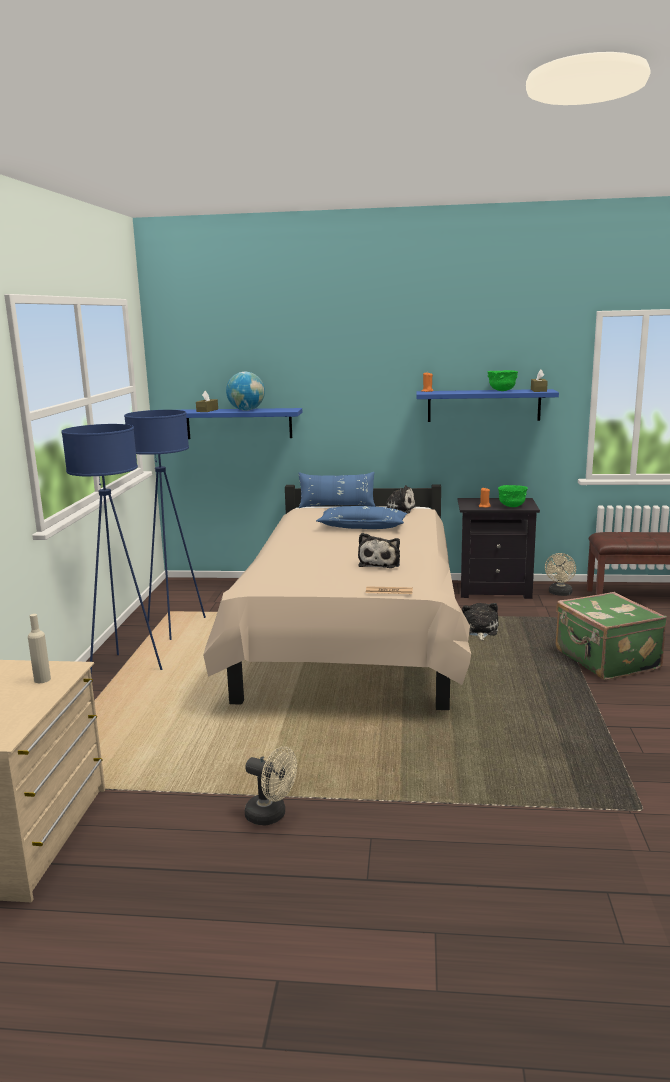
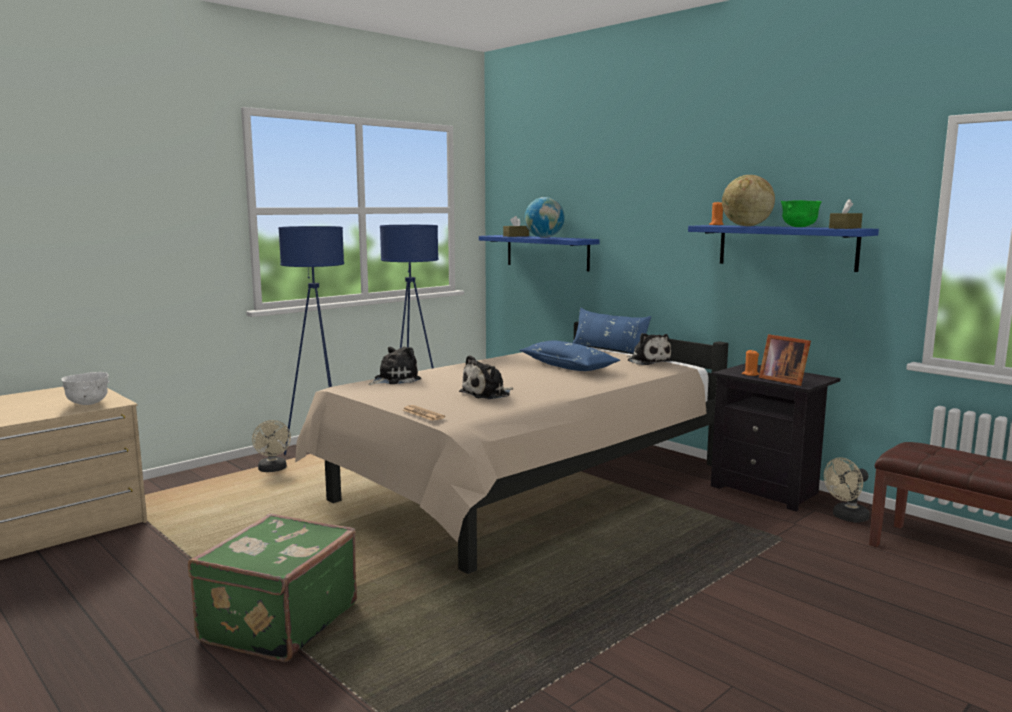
camera: 40 degrees right, 5 degrees down
beige bottle [28,614,51,683] -> white bowl [61,372,109,405]
beige fan [245,746,297,826] -> beige fan moved to [252,420,291,472]
plush toy [462,603,499,640] -> plush toy moved to [368,347,421,385]
green bowl [498,485,528,507] -> picture frame [759,334,811,386]
green suitcase [556,592,667,680] -> green suitcase moved to [188,513,357,662]
none -> globe [722,175,775,226]

